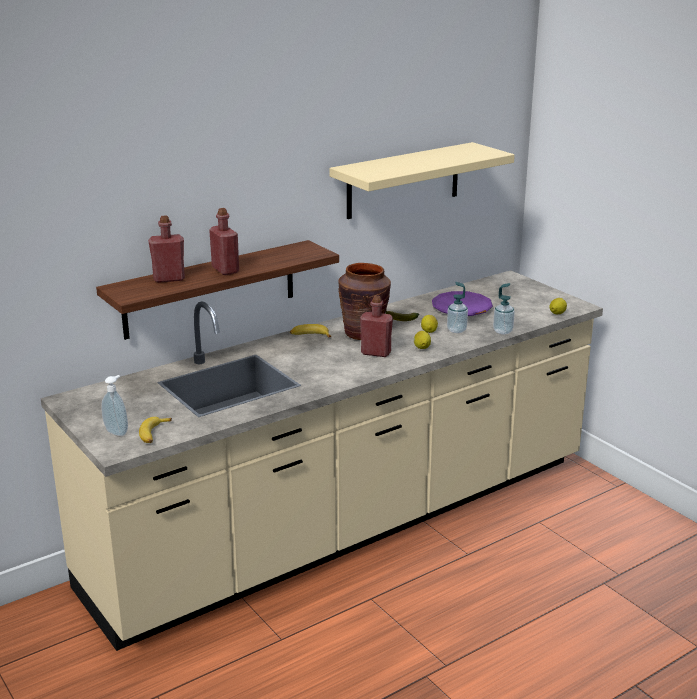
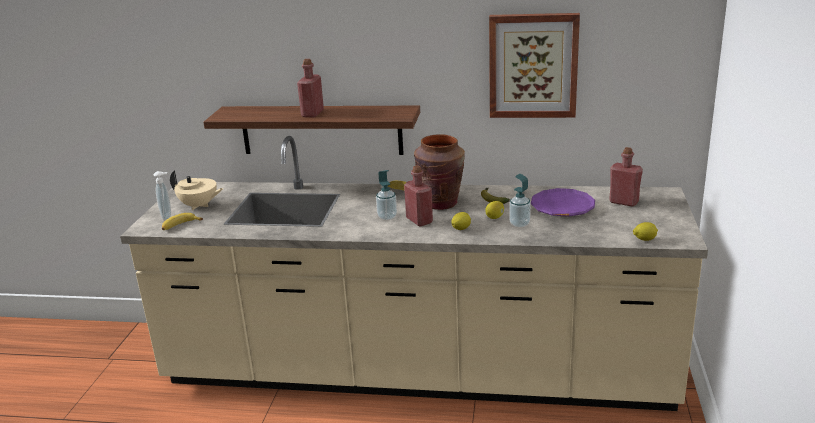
camera: 45 degrees right, 0 degrees up
red bottle [148,215,185,283] -> red bottle moved to [609,147,643,207]
beige shelf [330,142,515,219] -> picture [489,13,580,118]
soap dispenser [493,283,515,334] -> soap dispenser moved to [376,170,397,220]
none -> beige teapot [170,170,224,210]

